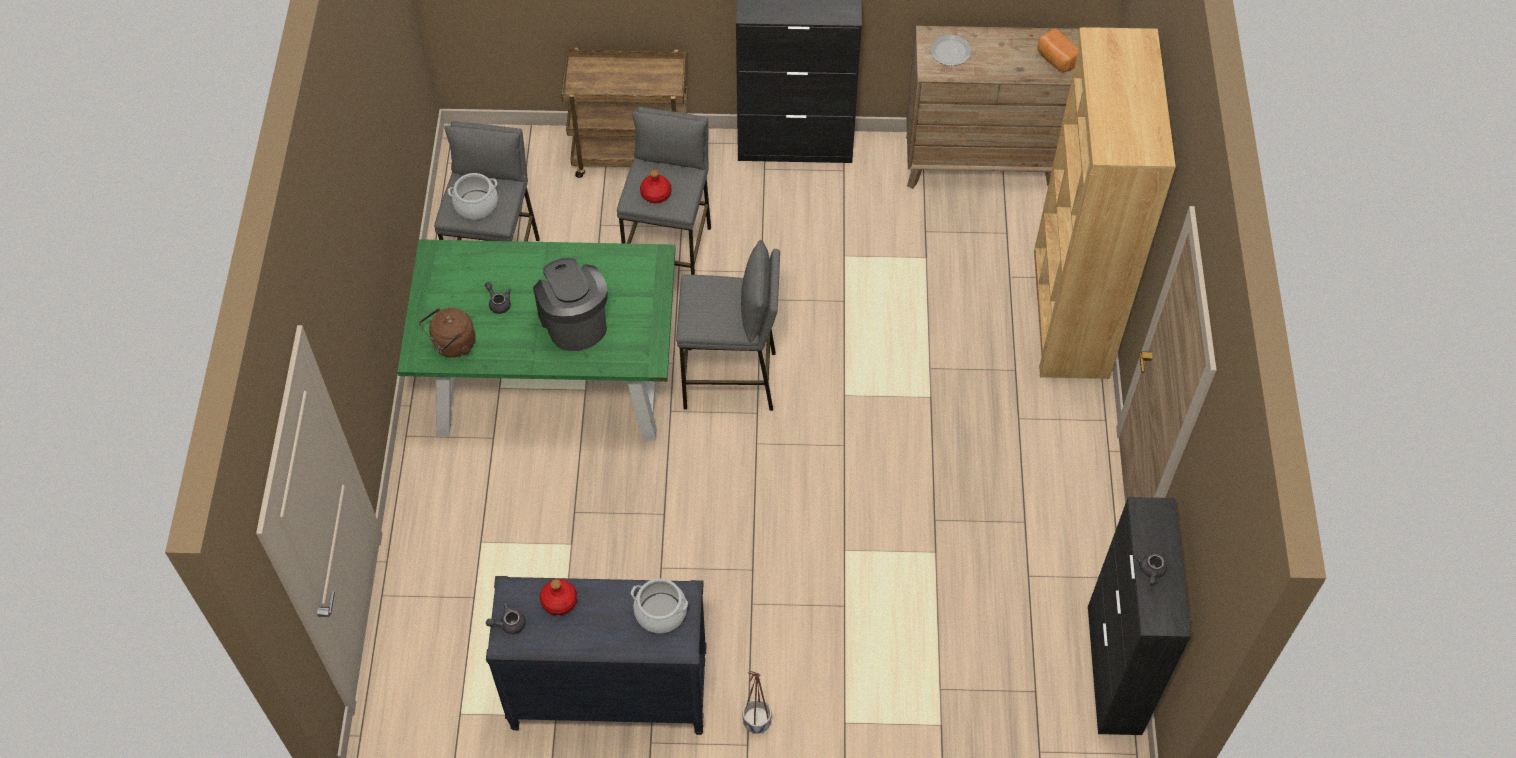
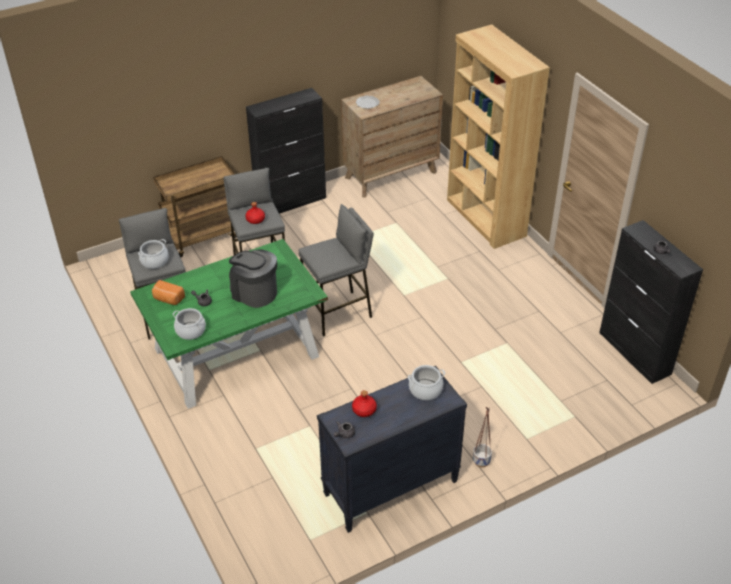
camera: 30 degrees left, 15 degrees down
brown kettle [419,308,475,358] -> cooking pot [173,308,206,340]
bread [1038,28,1078,73] -> bread moved to [152,280,185,305]

